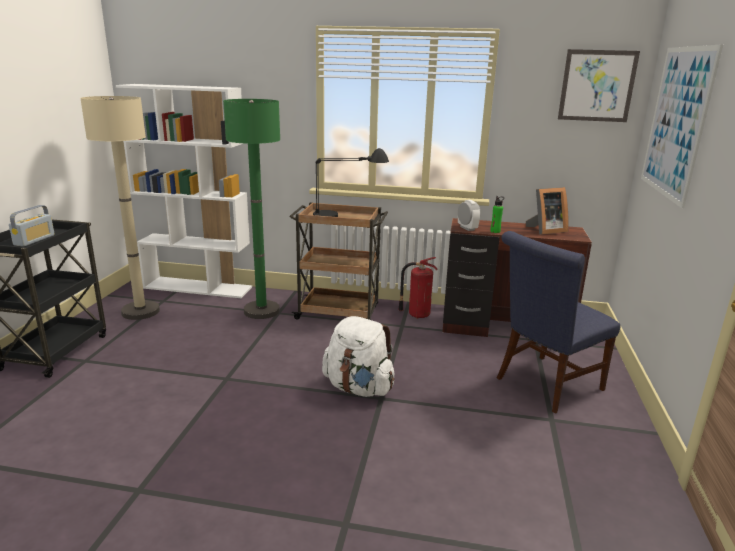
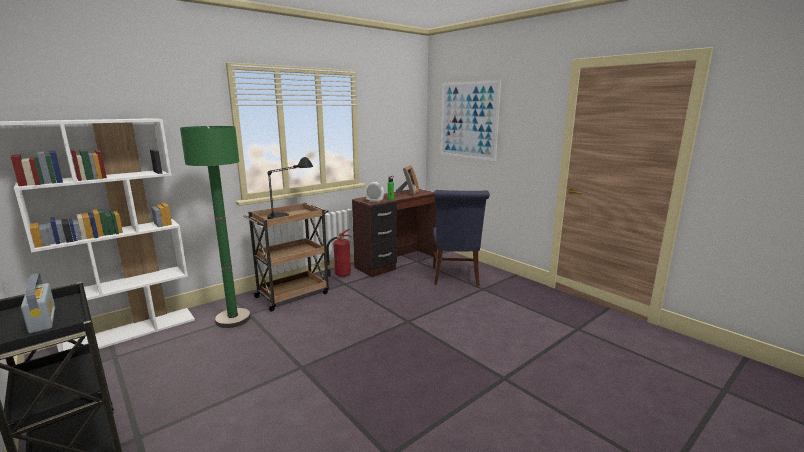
camera: 50 degrees left, 5 degrees down
beige floor lamp [80,96,160,320] -> none
white backpack [322,316,394,397] -> none
picture [558,49,640,122] -> none

